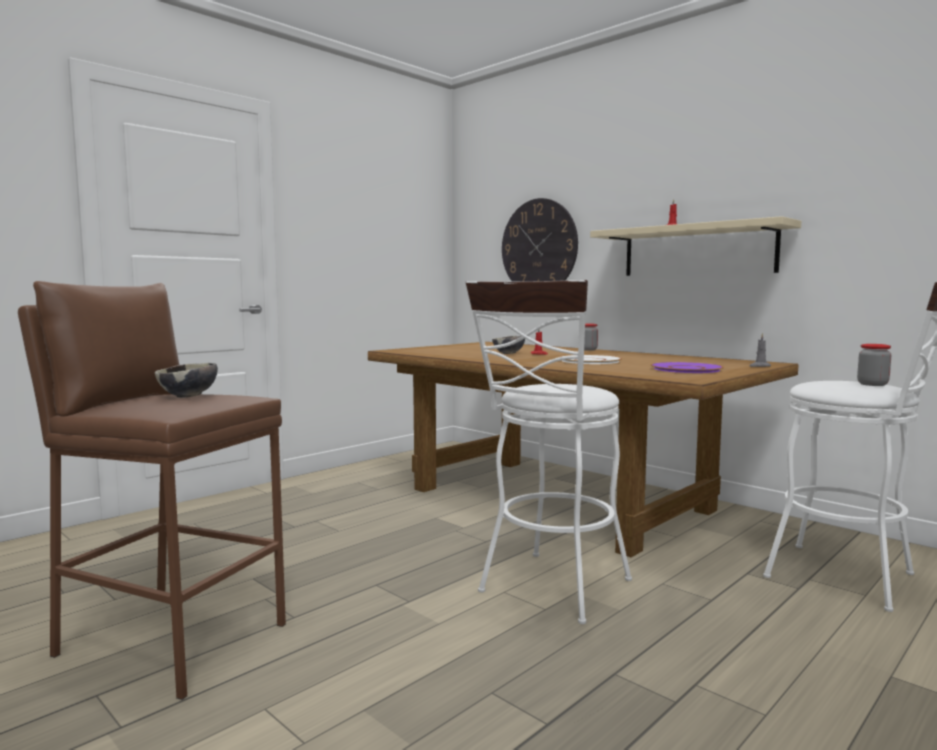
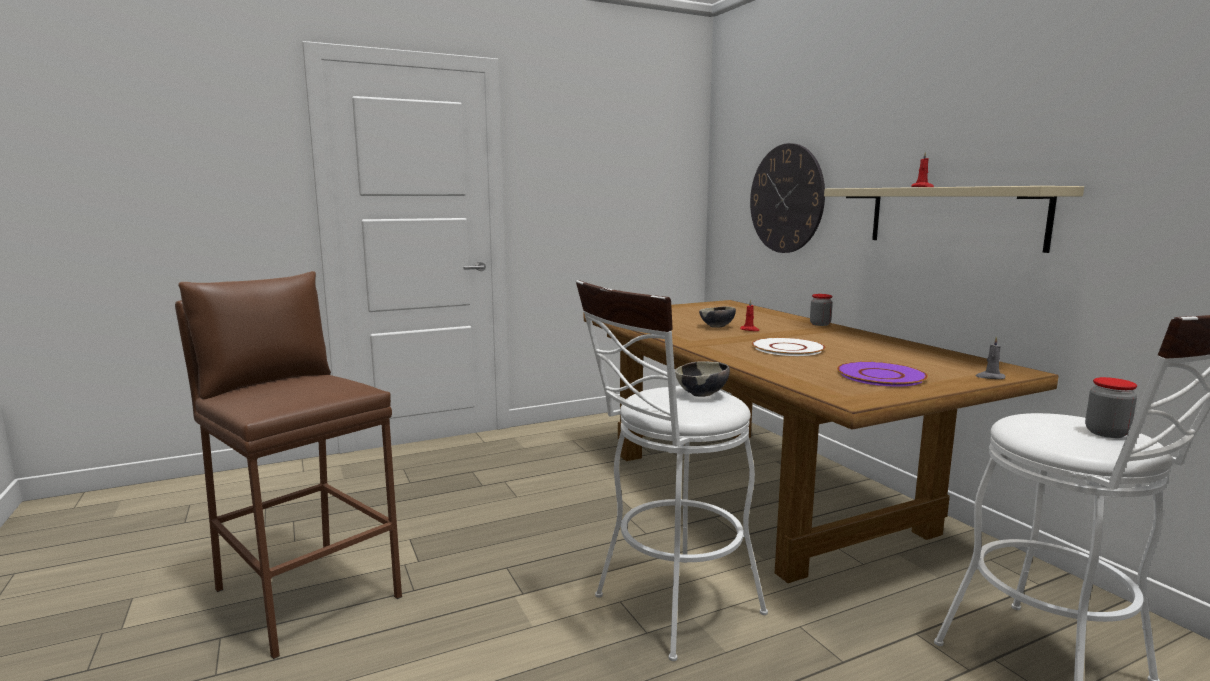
camera: 20 degrees right, 5 degrees up
bowl [155,363,218,398] -> bowl moved to [675,361,730,397]

